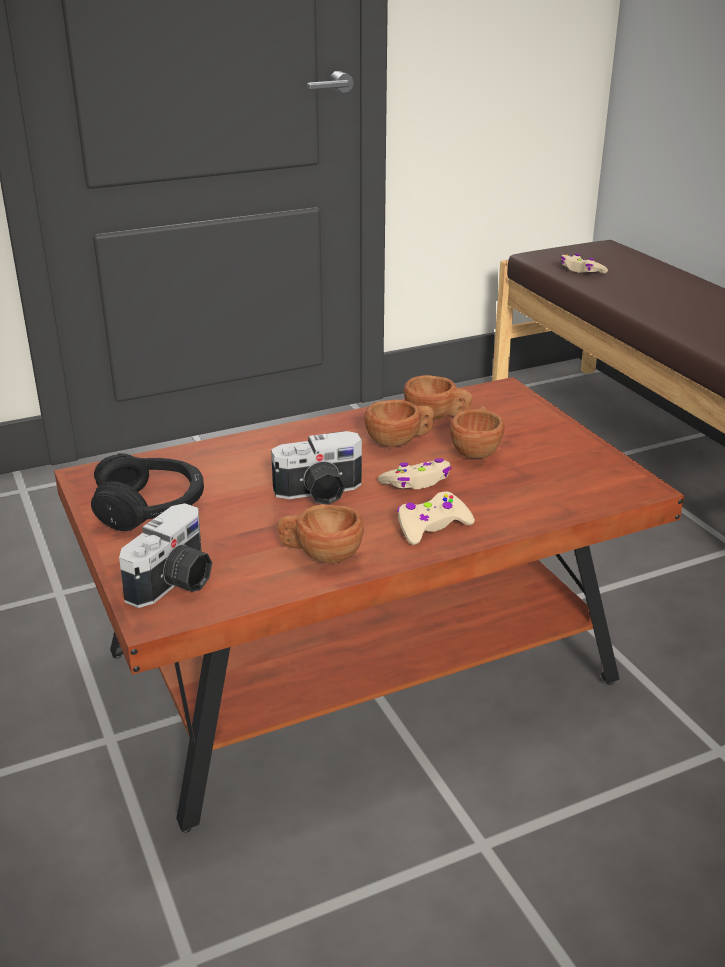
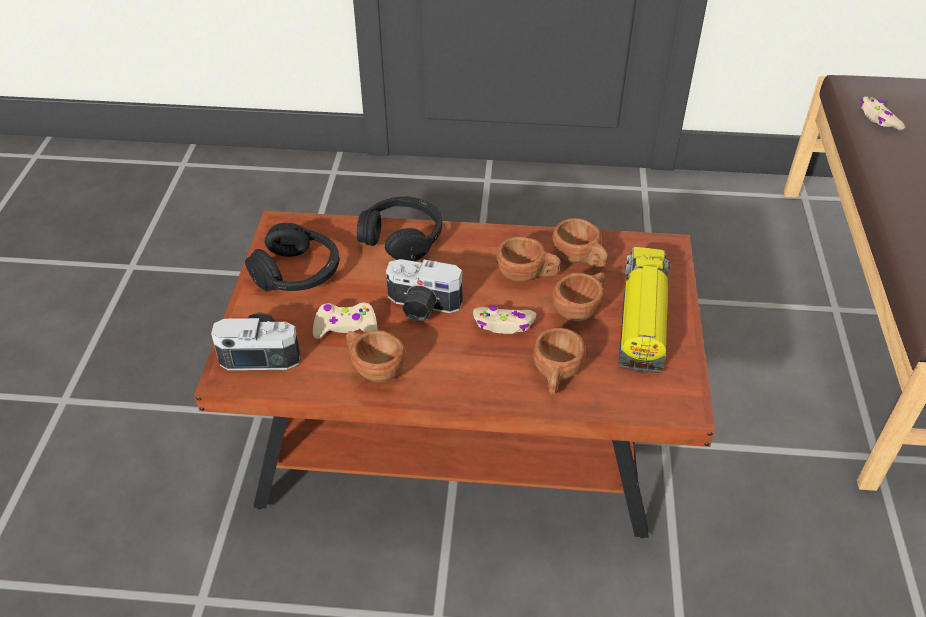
camera: 30 degrees right, 15 degrees up
camera [119,503,212,608] -> camera turned 150 degrees counterclockwise [211,312,300,370]
beige game controller [397,491,475,545] -> beige game controller moved to [313,303,377,339]
none -> black headphones [357,196,442,261]
none -> brown cup [533,328,586,395]
none -> toy truck [619,247,671,373]

